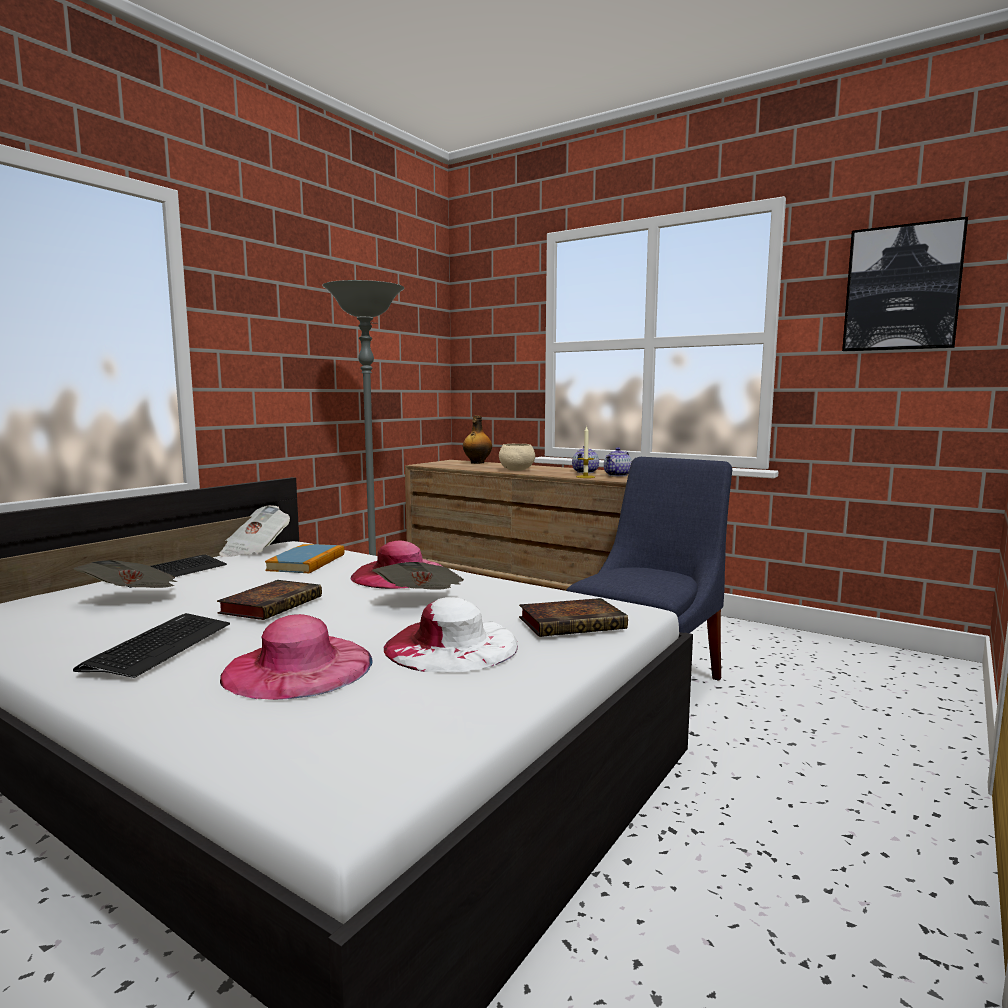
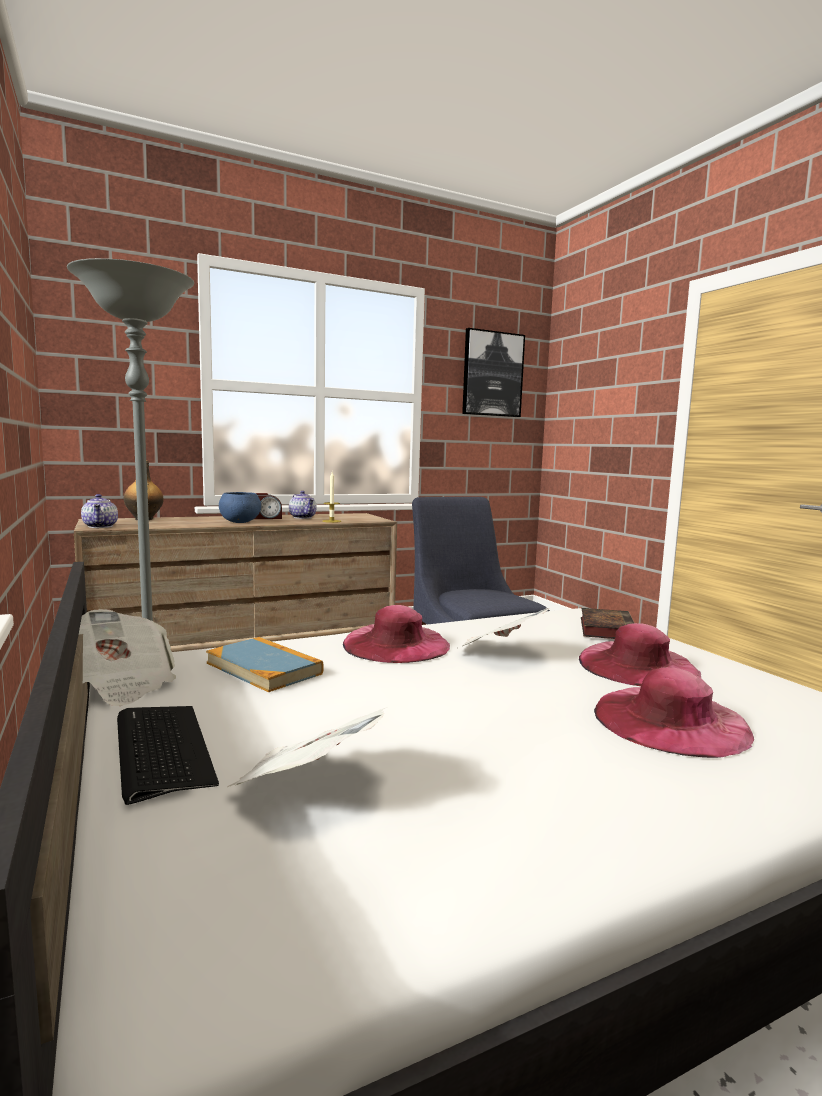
camera: 60 degrees left, 0 degrees up
keyboard [73,613,230,678] -> none
book [217,580,322,620] -> none
white hat [384,597,518,673] -> pink hat [579,623,701,686]
beige bowl [499,444,535,471] -> blue bowl [219,492,261,523]
teapot [604,447,632,477] -> teapot moved to [81,494,118,528]
none -> alarm clock [255,493,282,519]

